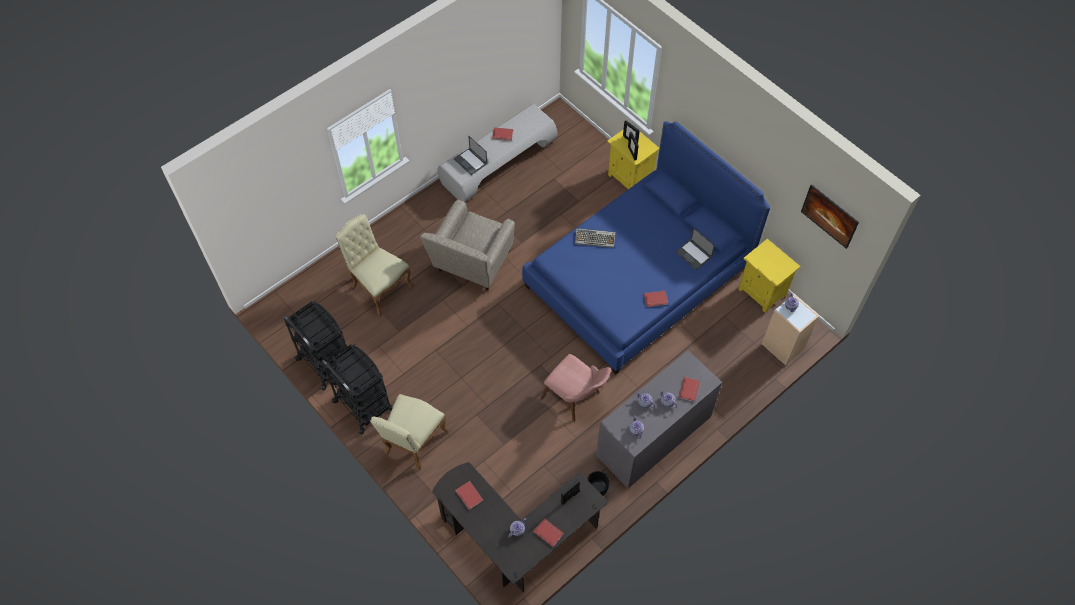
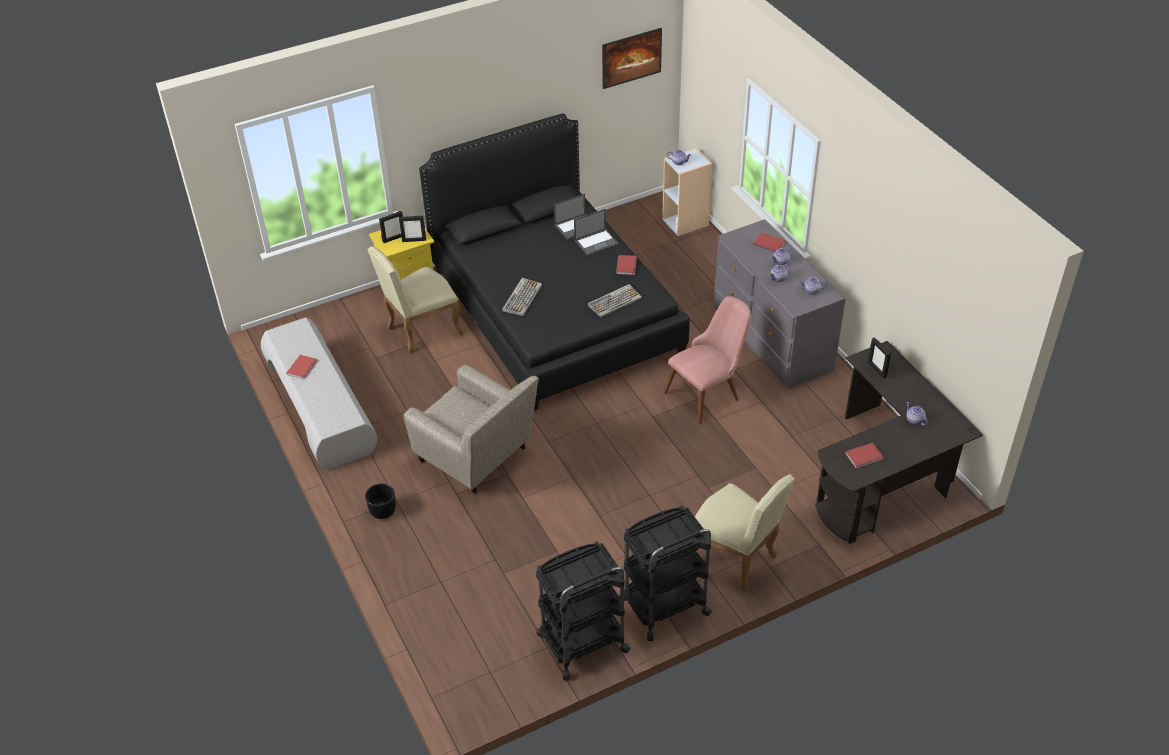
camera: 75 degrees left, 15 degrees down
beige chair [335,214,414,317] -> beige chair moved to [367,246,464,354]
laptop [454,136,487,175] -> laptop moved to [574,209,619,256]
blue bed [522,121,770,374] -> black bed [419,114,690,411]
red book [533,518,564,547] -> none
black planter [587,471,610,496] -> black planter moved to [365,483,396,519]
yellow nightstand [738,239,800,313] -> none
none -> keyboard [588,284,642,318]

